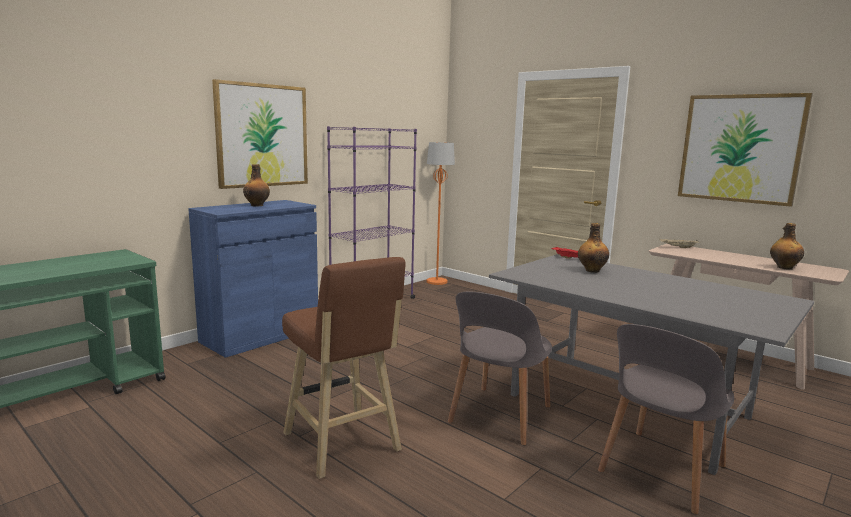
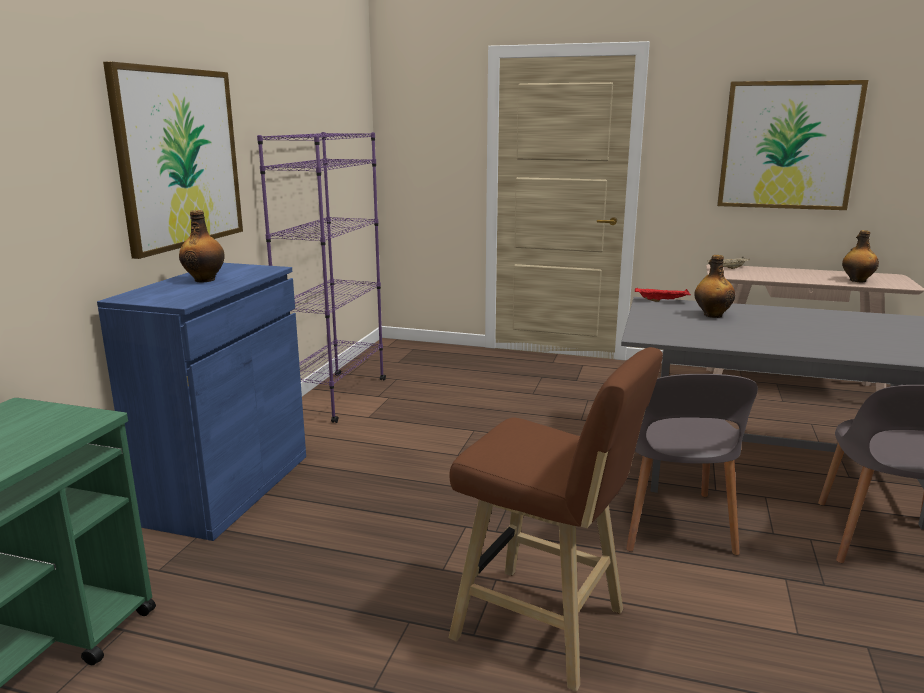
camera: 25 degrees left, 5 degrees up
orange floor lamp [427,142,455,285] -> none

